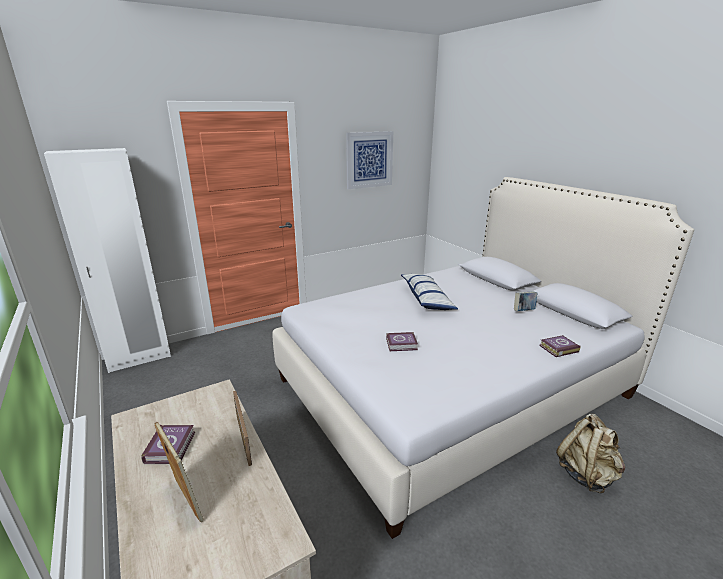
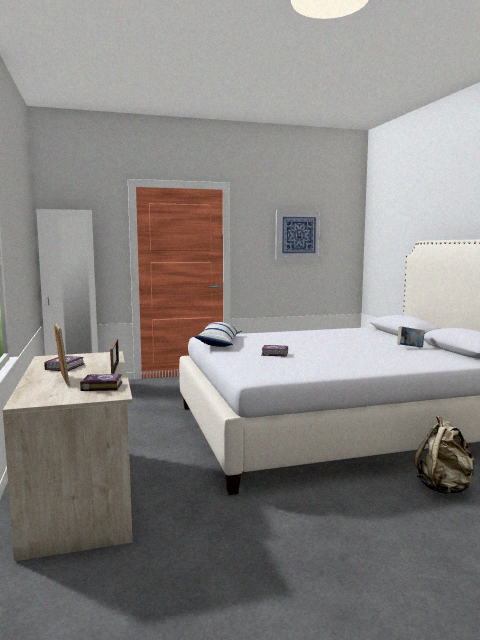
camera: 15 degrees right, 15 degrees down
pillow [401,274,458,310] -> pillow moved to [195,322,241,347]
book [539,335,580,357] -> book moved to [80,374,122,391]

